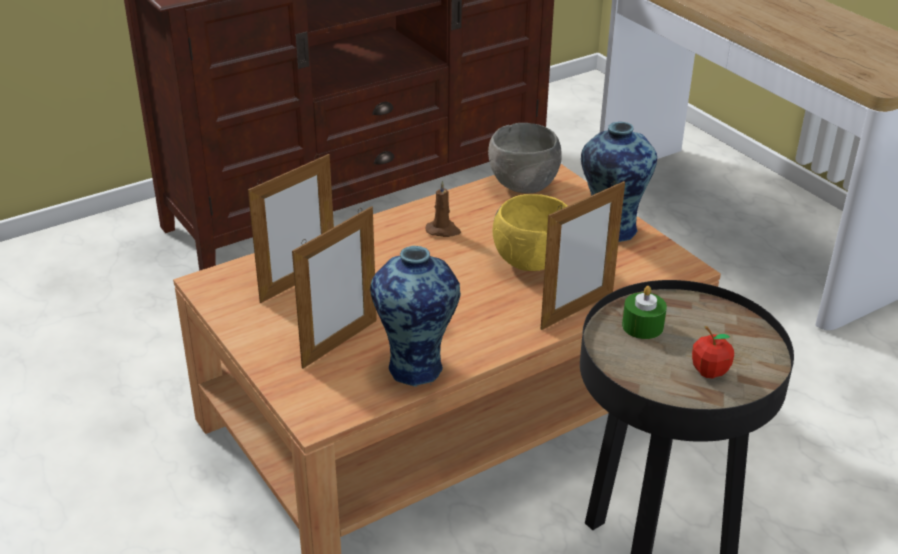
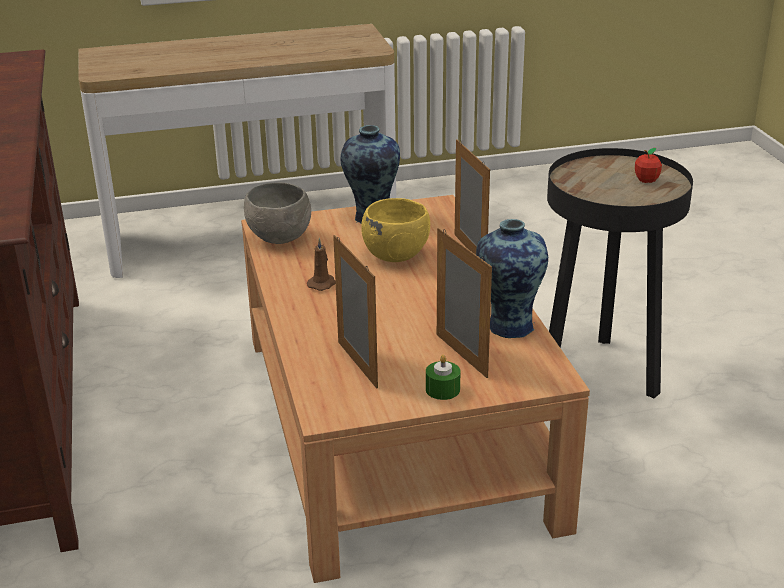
camera: 70 degrees left, 5 degrees down
green candle [622,286,667,339] -> green candle moved to [426,355,460,400]

